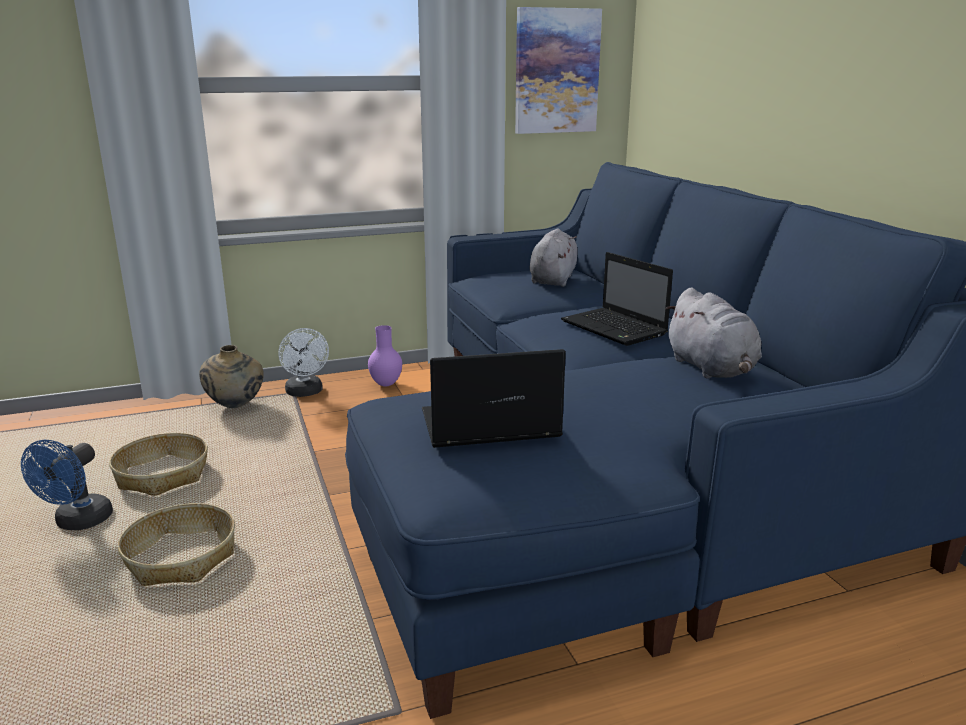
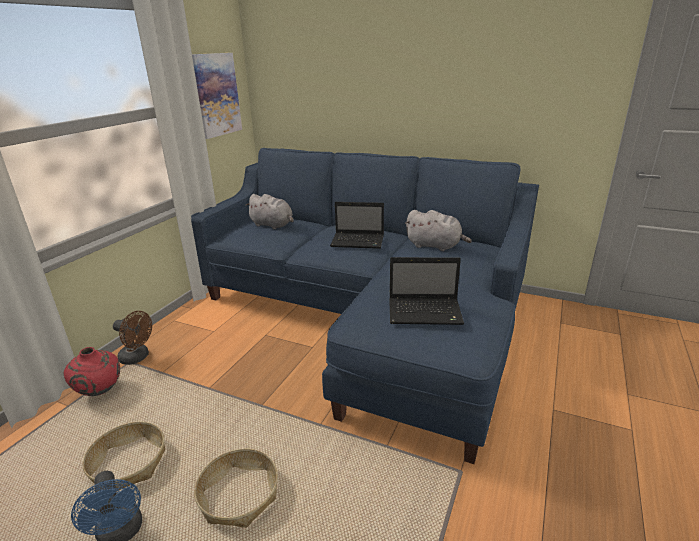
camera: 45 degrees left, 5 degrees up
beige vase [199,345,264,408] -> red vase [64,347,120,396]
white fan [279,328,329,397] -> brown fan [113,311,152,365]
purple vase [368,325,402,387] -> none
laptop [422,349,566,448] -> laptop turned 120 degrees counterclockwise [389,257,464,325]
grey plush toy [529,229,578,287] -> grey plush toy turned 150 degrees clockwise [245,194,294,229]

